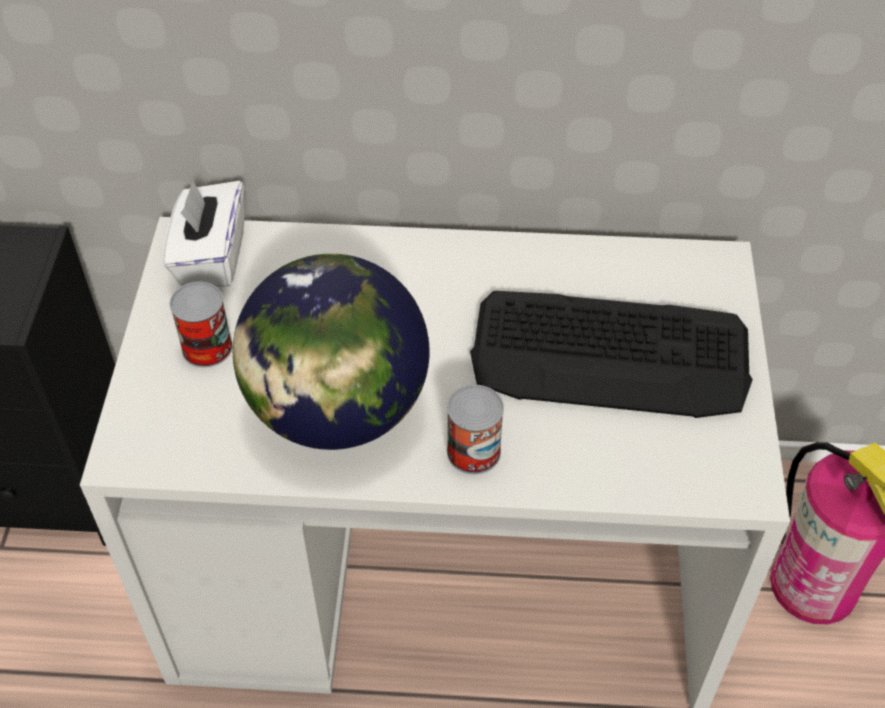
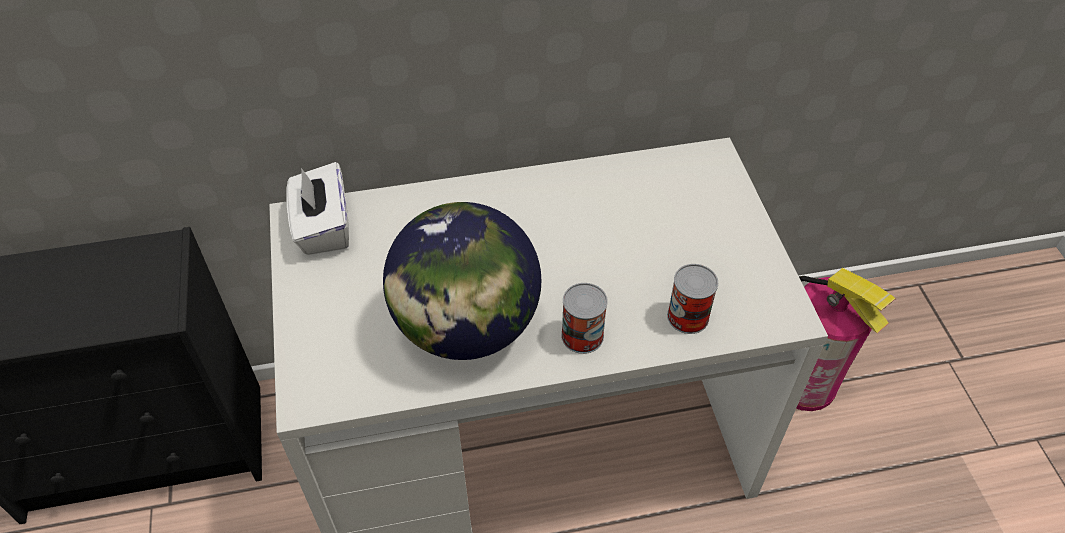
camera: 15 degrees left, 0 degrees up
can [170,282,233,367] -> can moved to [667,264,718,334]
keyboard [470,291,753,418] -> none

